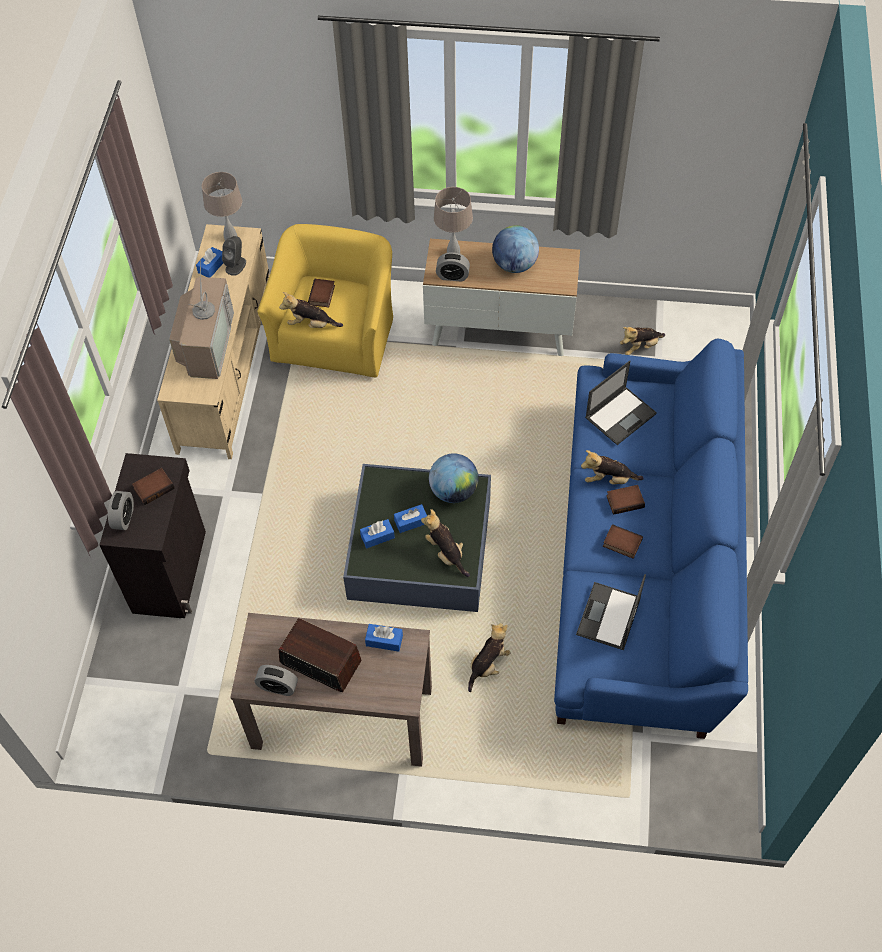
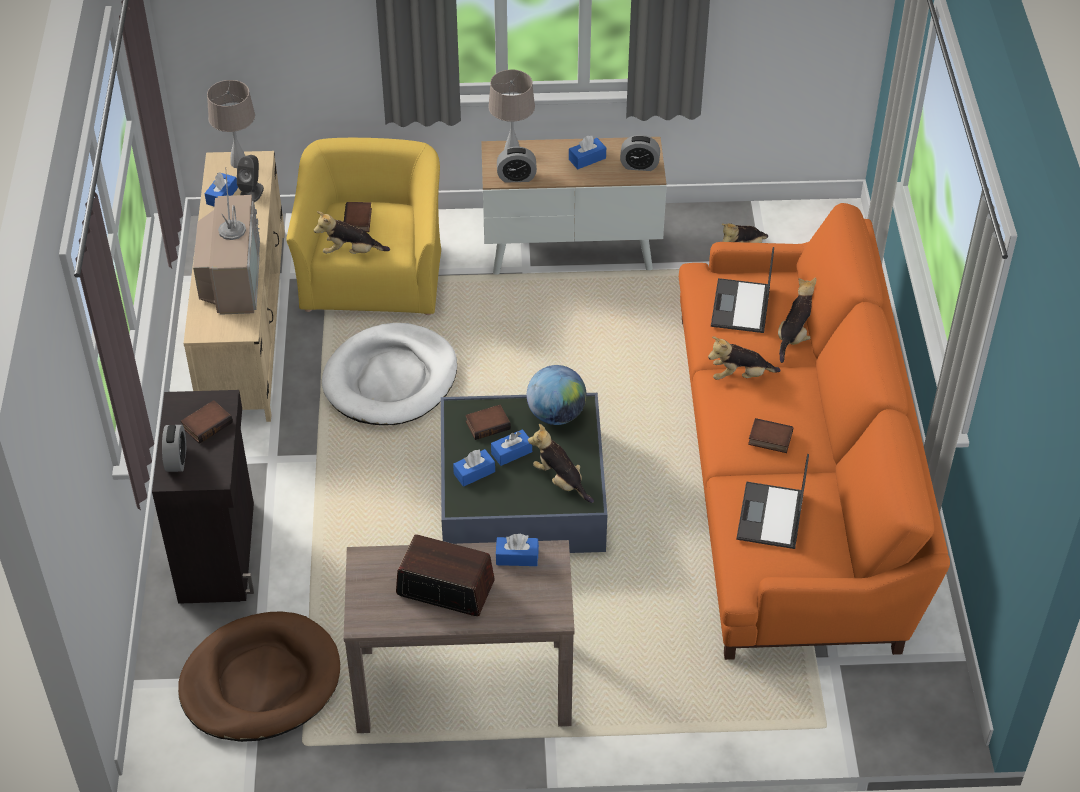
camera: 10 degrees left, 10 degrees down
alarm clock [255,665,298,696] -> alarm clock moved to [620,135,660,171]
plush toy [468,623,511,692] -> plush toy moved to [778,277,816,363]
globe [492,226,539,273] -> blue tissue box [569,136,606,169]
blue sofa [554,339,748,739] -> orange sofa [679,203,950,660]
laptop [585,361,657,445] -> laptop turned 150 degrees clockwise [711,247,774,333]
book [606,485,645,515] -> book moved to [465,405,511,440]
none -> brown dog bed [178,612,340,742]
none -> white dog bed [322,323,457,425]

